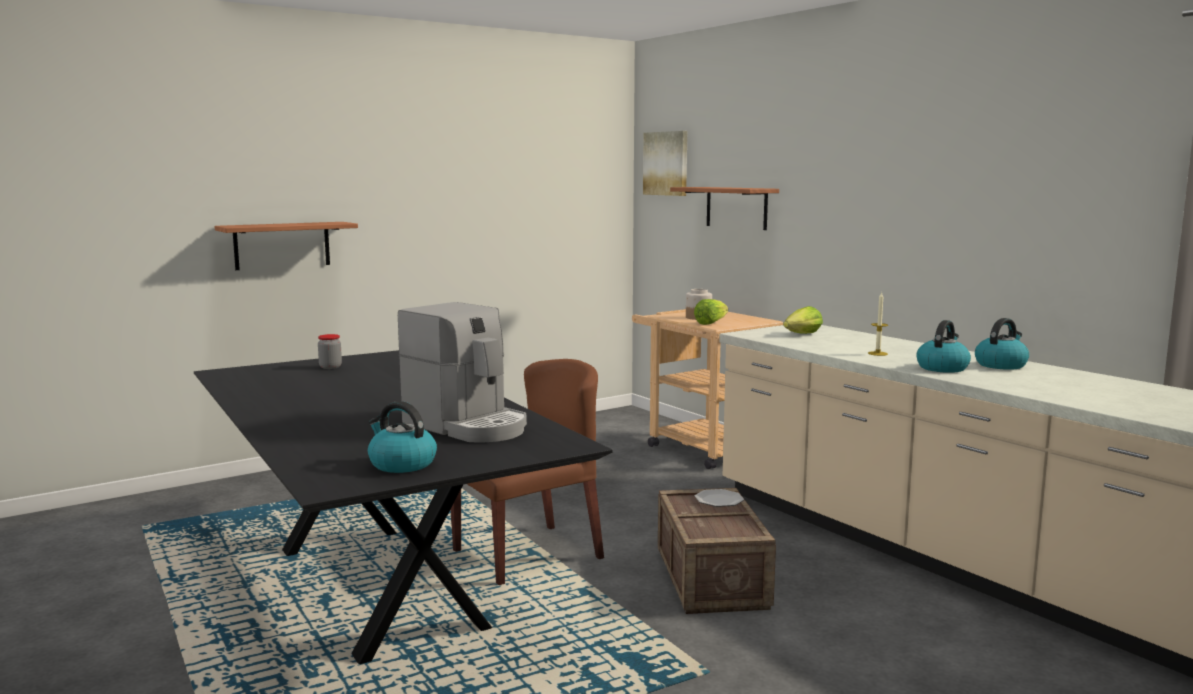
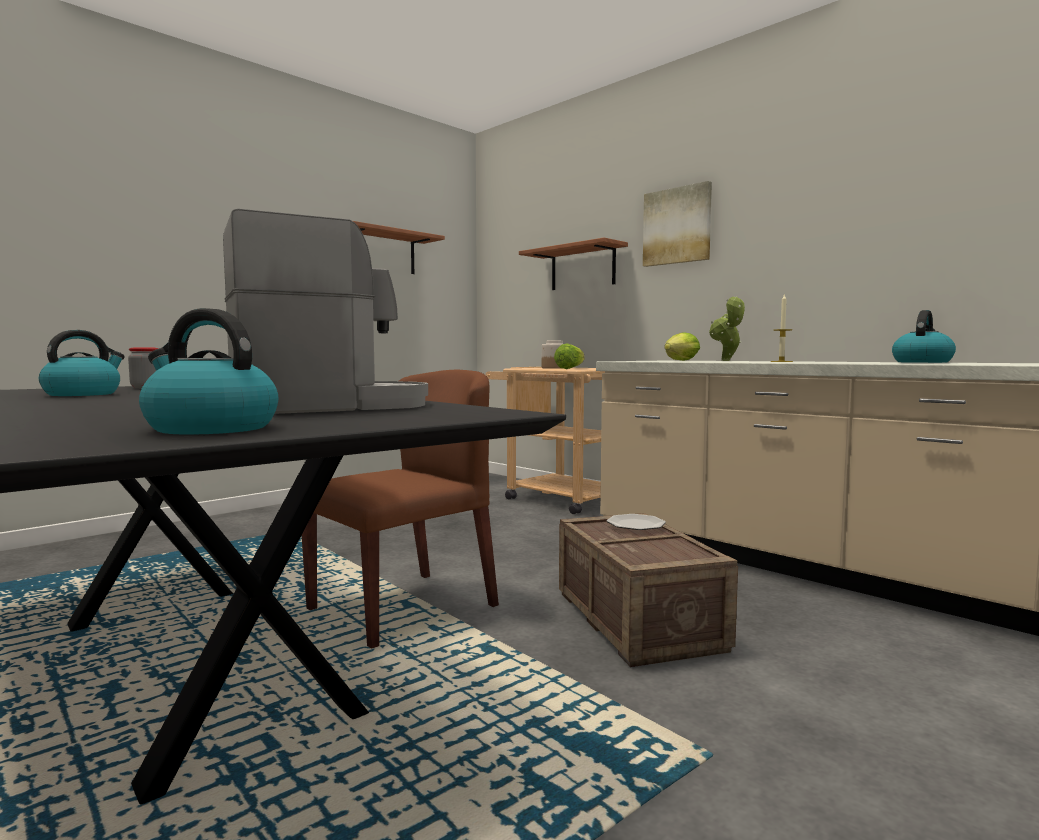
camera: 10 degrees left, 5 degrees down
shelf [214,222,358,270] -> shelf moved to [353,221,445,274]
coffee machine [398,302,527,442] -> coffee machine turned 60 degrees counterclockwise [223,209,428,414]
picture [643,131,687,196] -> picture moved to [643,181,712,267]
kettle [916,320,971,373] -> kettle moved to [39,330,125,396]
none -> potted plant [709,296,745,361]

